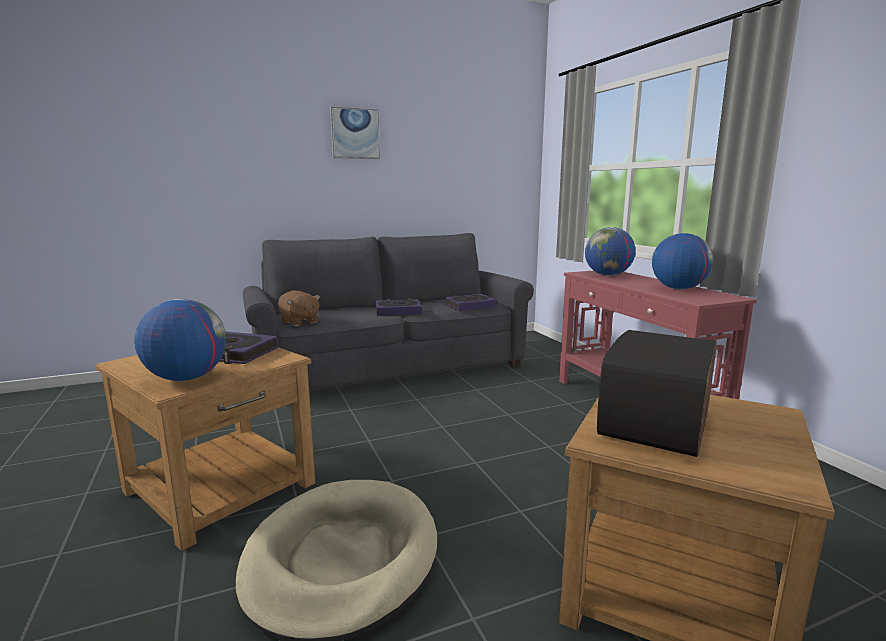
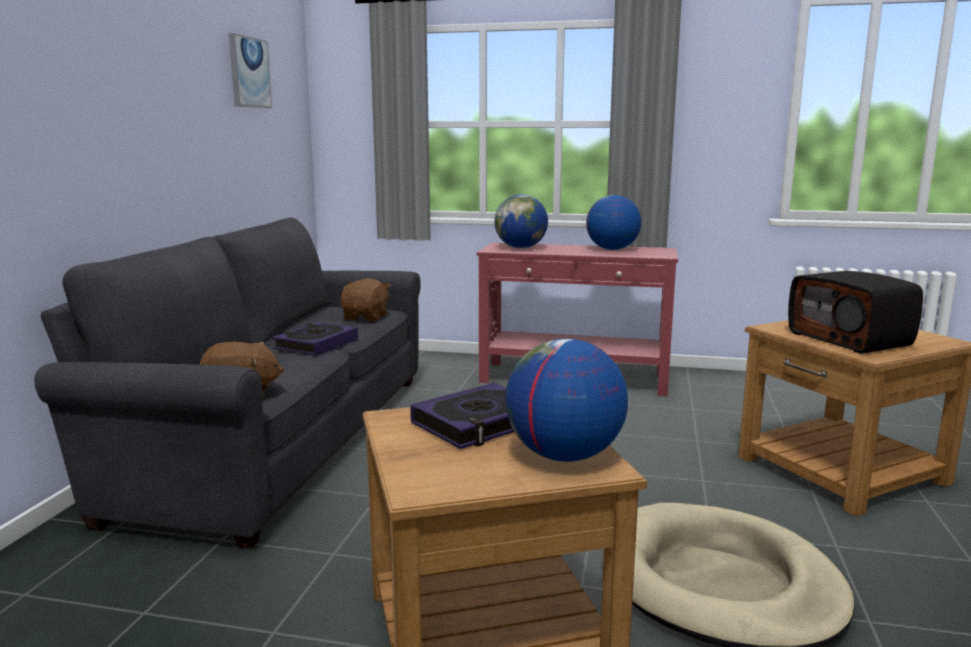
camera: 55 degrees left, 0 degrees up
picture [330,107,380,159] -> picture moved to [229,33,272,108]
book [445,294,497,311] -> brown plush toy [341,278,391,321]

